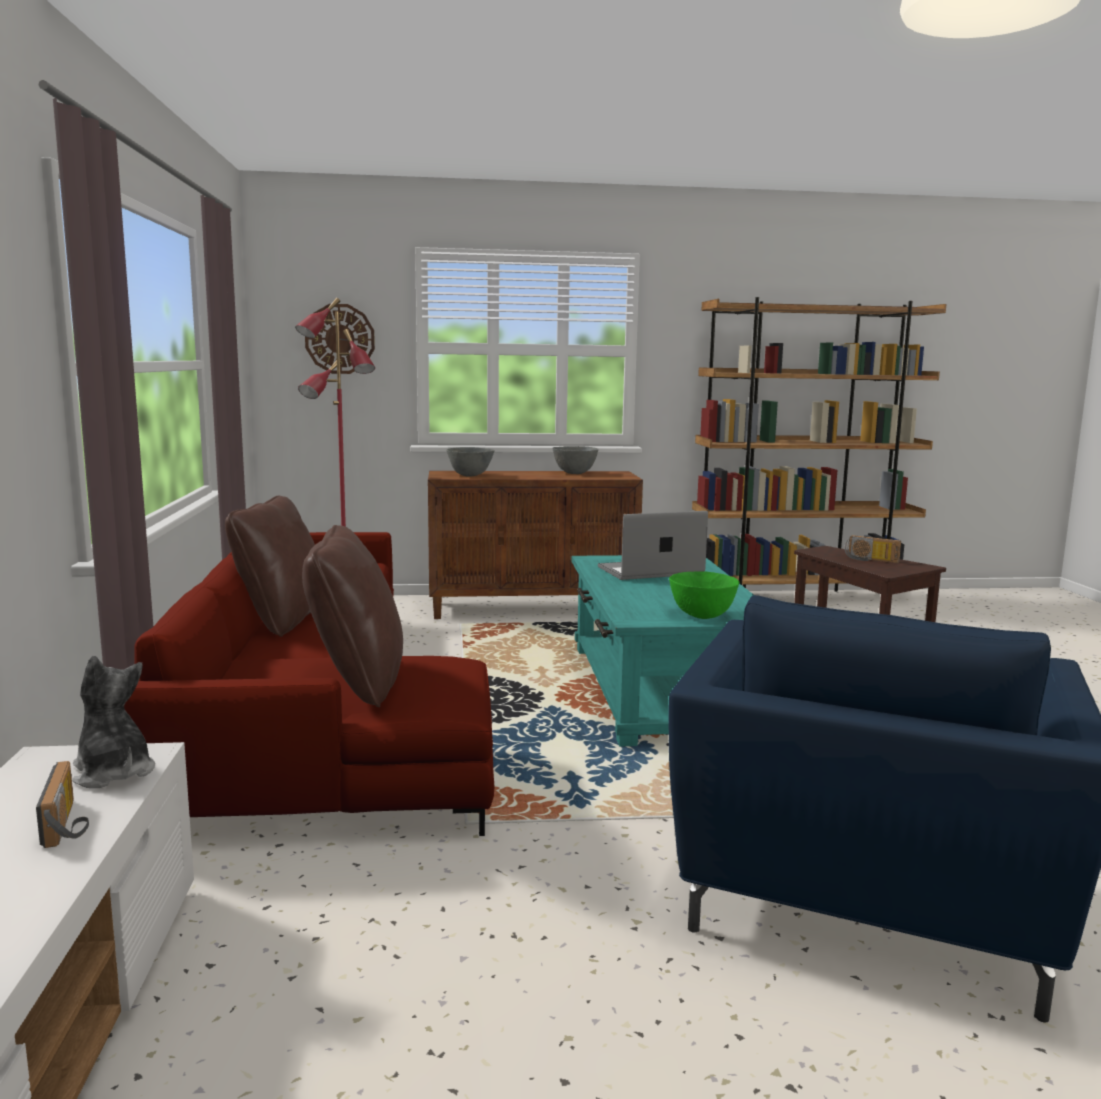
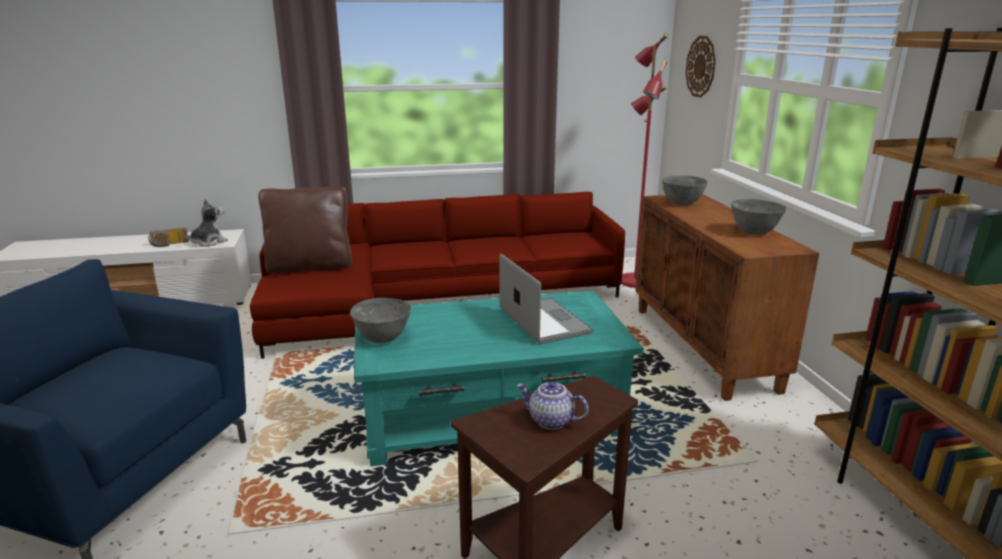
camera: 85 degrees right, 10 degrees up
brown pillow [225,496,315,637] -> none
green bowl [669,571,739,619] -> grey bowl [350,298,411,343]
radio [845,535,901,563] -> teapot [517,381,589,430]

